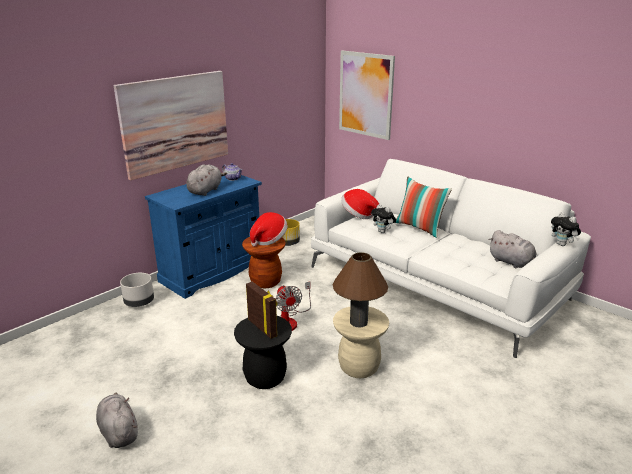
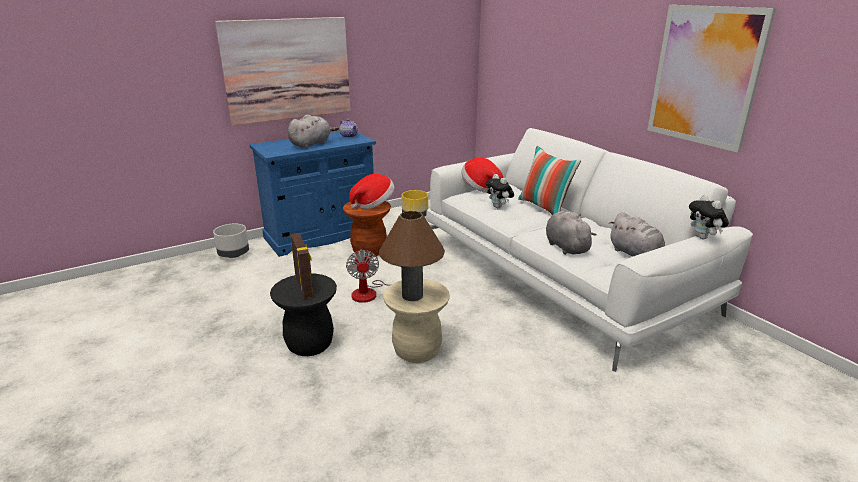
camera: 15 degrees right, 0 degrees up
grey plush toy [96,393,138,448] -> grey plush toy moved to [546,211,596,255]
picture [339,50,395,140] -> picture moved to [647,5,776,153]

